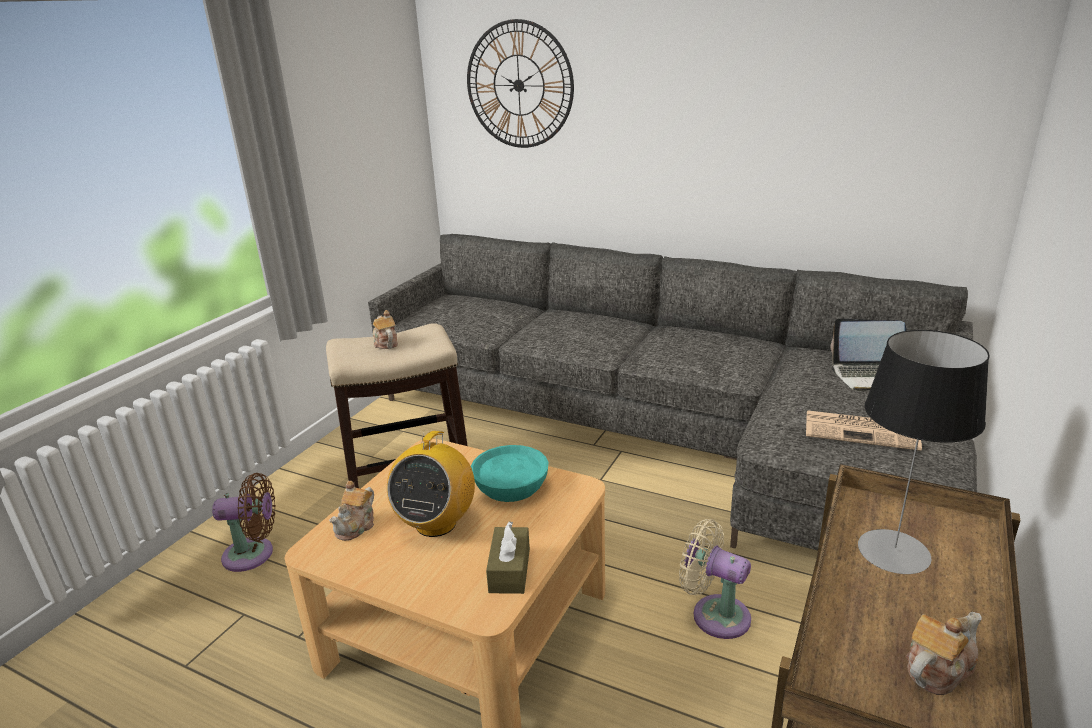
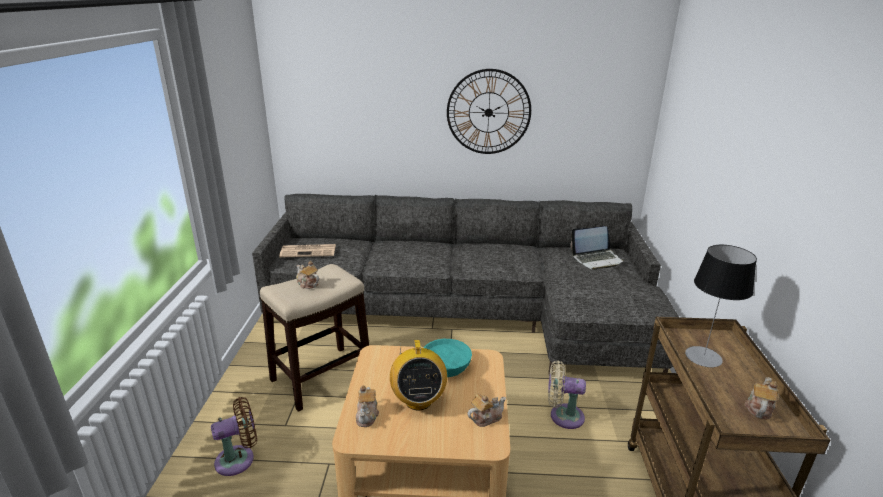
camera: 25 degrees left, 0 degrees up
wall clock [467,19,574,148] -> wall clock moved to [447,69,531,154]
brown tissue box [486,521,530,594] -> teapot [467,394,506,427]
newspaper [806,410,922,451] -> newspaper moved to [279,244,336,258]

